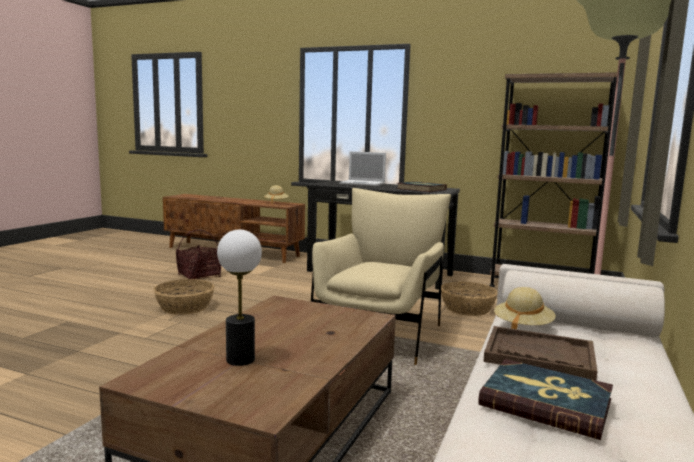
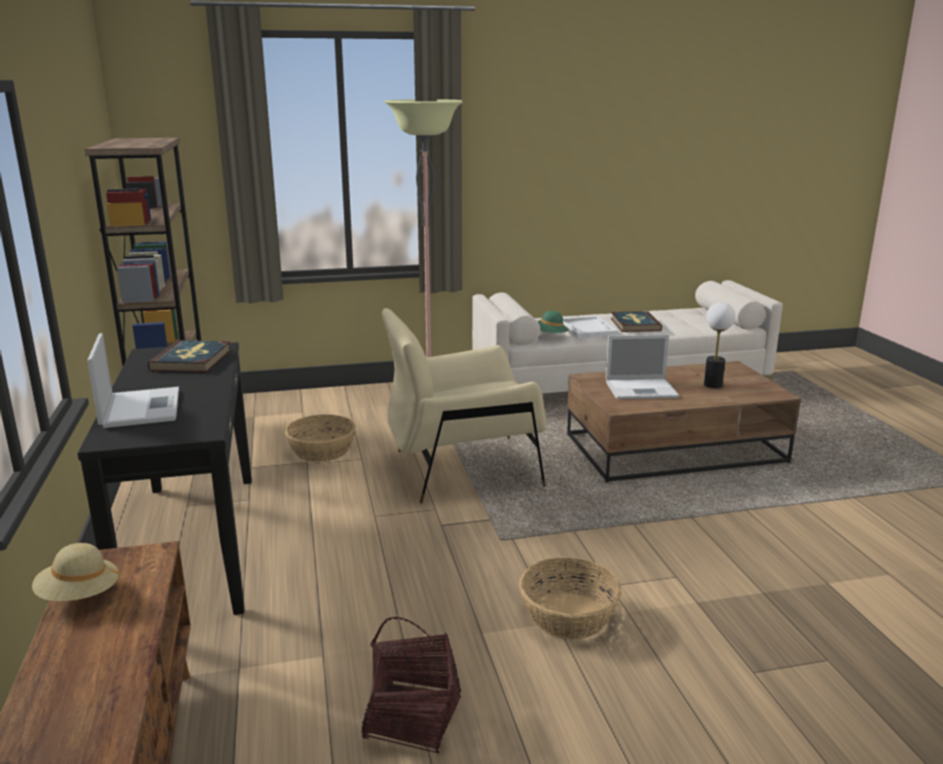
camera: 125 degrees left, 10 degrees up
brown tray [483,326,597,380] -> white tray [563,316,618,339]
beige hat [494,287,556,329] -> green hat [537,311,569,333]
none -> laptop [606,335,679,399]

